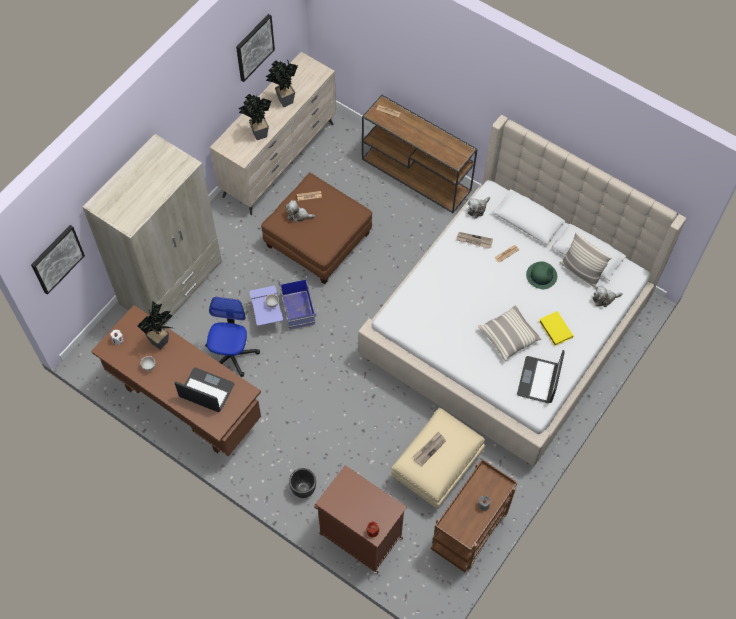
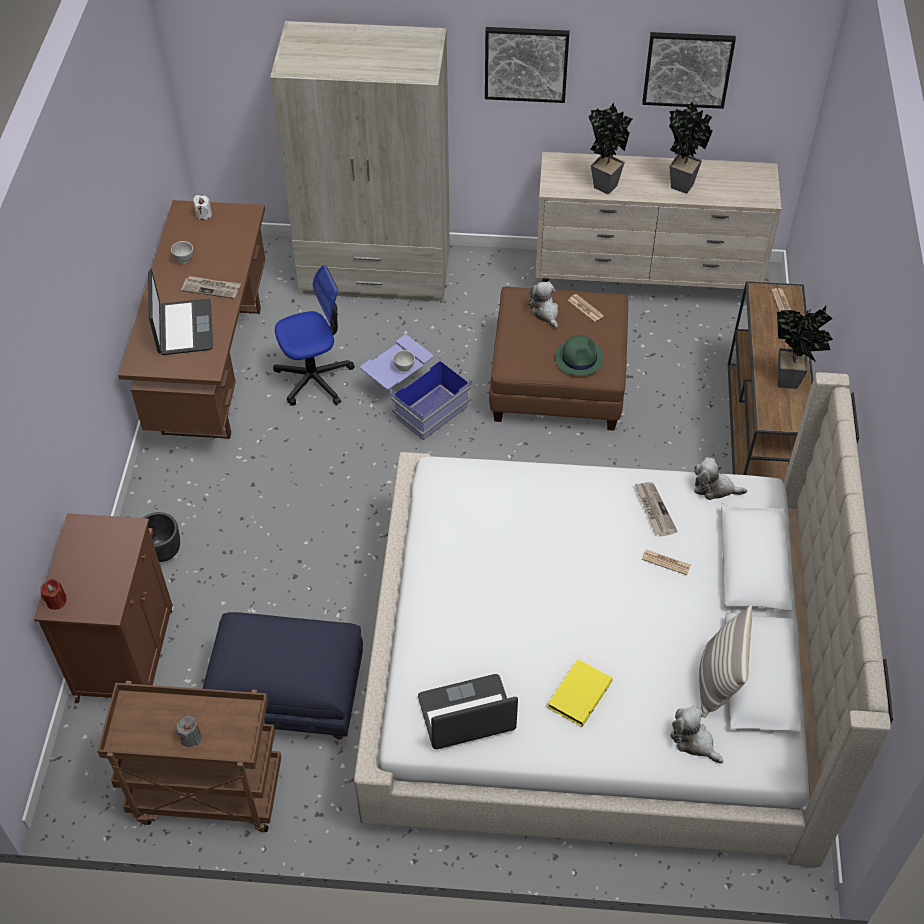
camera: 60 degrees right, 10 degrees down
picture [31,225,85,295] -> picture moved to [485,27,570,103]
potted plant [138,300,172,350] -> potted plant moved to [777,306,833,389]
beige ottoman [391,408,485,509] -> blue ottoman [202,612,363,740]
newspaper [413,432,446,467] -> newspaper moved to [181,276,241,299]
pillow [478,305,542,361] -> none
green hat [526,261,557,289] -> green hat moved to [555,335,604,376]

